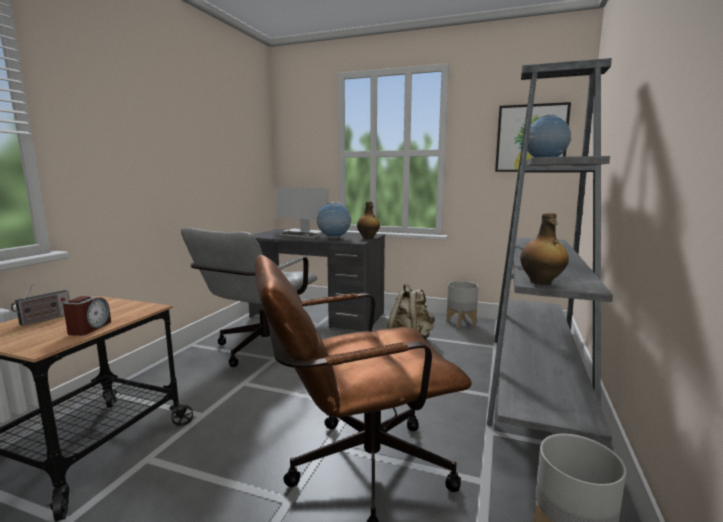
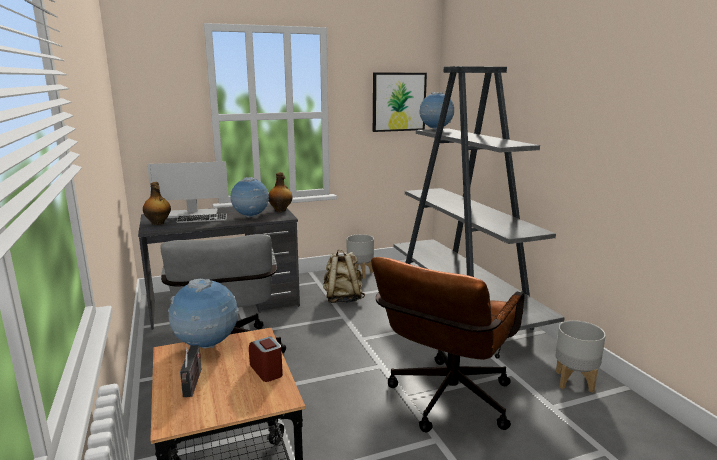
camera: 40 degrees left, 5 degrees up
bottle [520,213,569,285] -> bottle moved to [143,182,171,225]
none -> globe [168,278,238,349]

